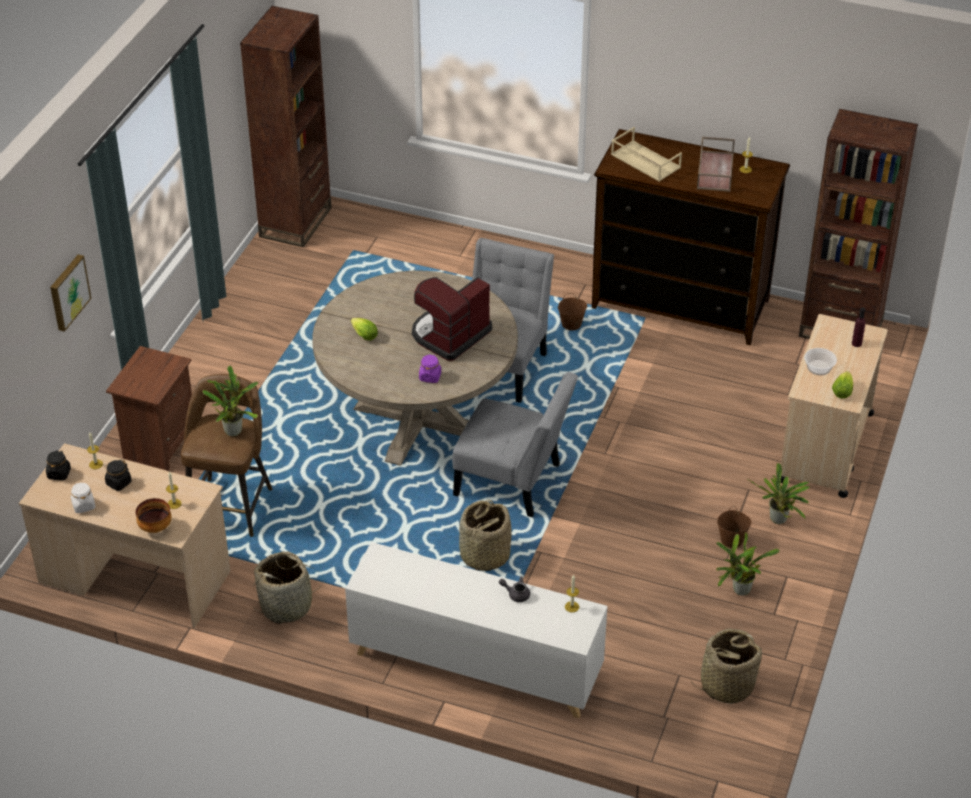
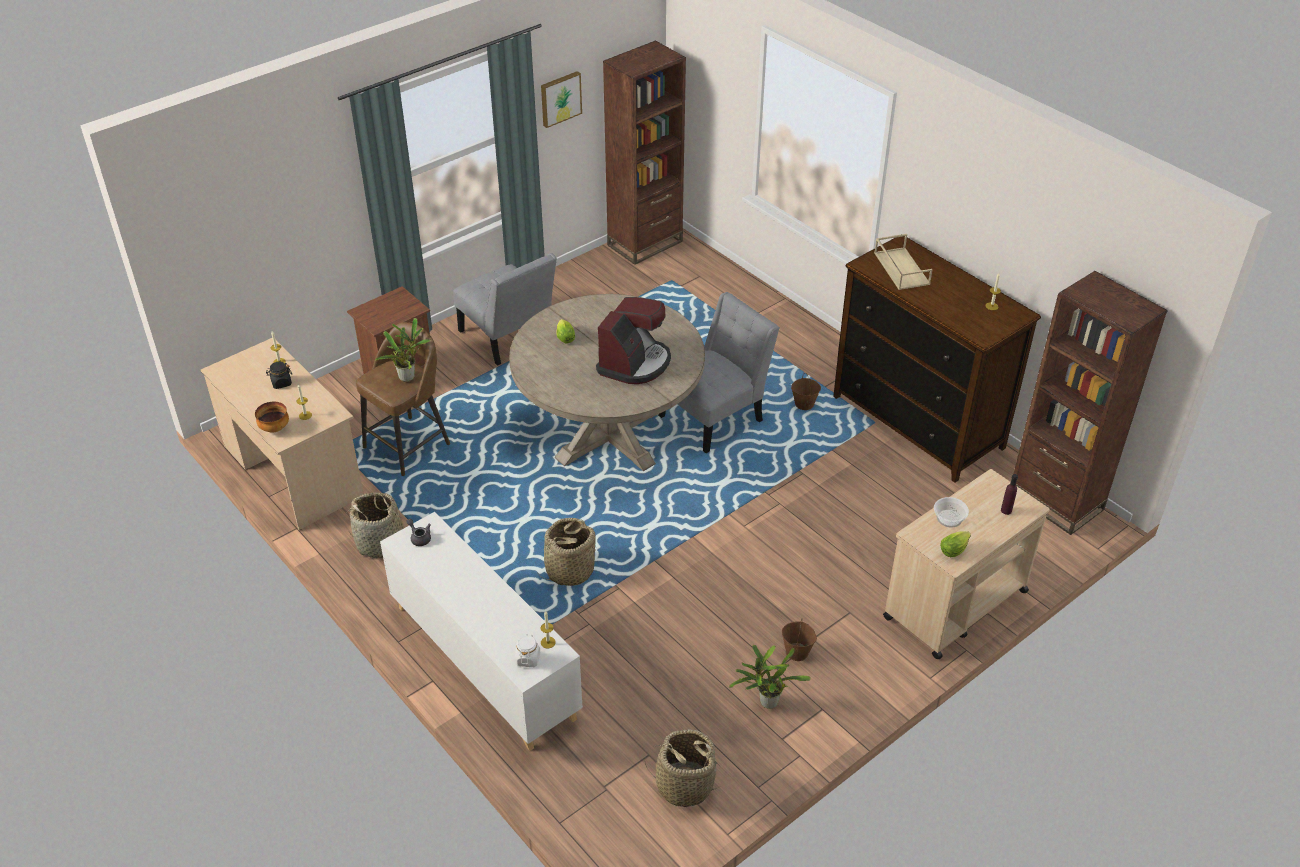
camera: 30 degrees right, 0 degrees up
black jar [46,450,71,480] -> none
picture [50,254,92,332] -> picture moved to [541,71,582,128]
white jar [71,482,96,513] -> white jar moved to [515,634,540,667]
coffee machine [412,277,492,361] -> coffee machine turned 135 degrees clockwise [596,297,671,384]
purple jar [419,354,441,383] -> none
grey chair [452,372,578,517] -> grey chair moved to [453,253,557,366]
grey teapot [499,576,530,602] -> grey teapot moved to [407,518,431,546]
brown tray [697,136,735,192] -> none
potted plant [747,463,810,524] -> none

